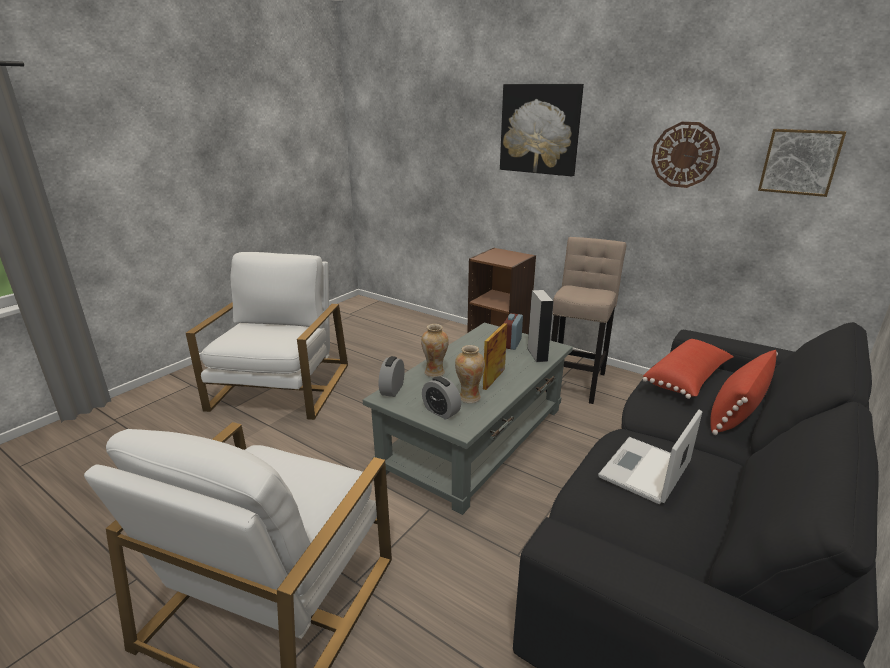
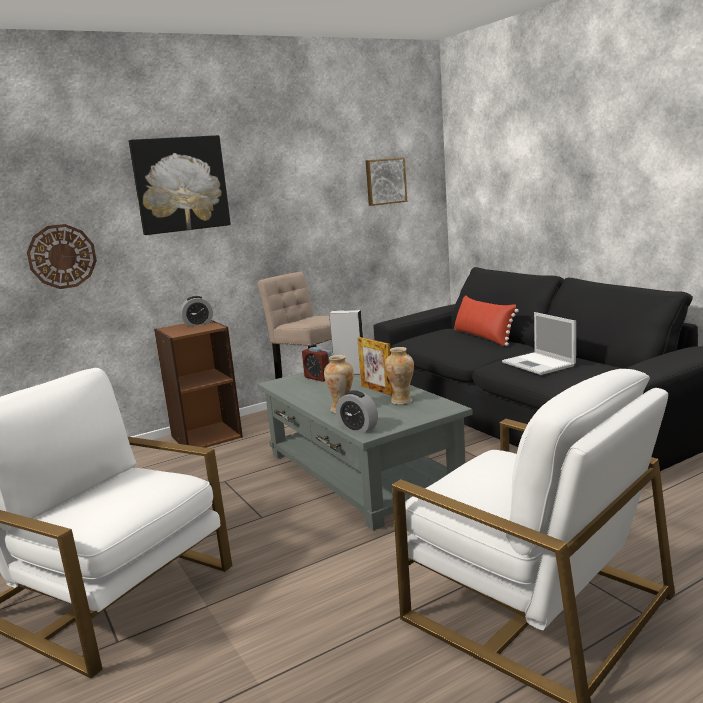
camera: 65 degrees left, 10 degrees down
alarm clock [422,376,461,420] -> alarm clock moved to [180,296,213,327]
red pillow [643,339,733,399] -> none
wall clock [651,122,720,188] -> wall clock moved to [27,224,97,289]

